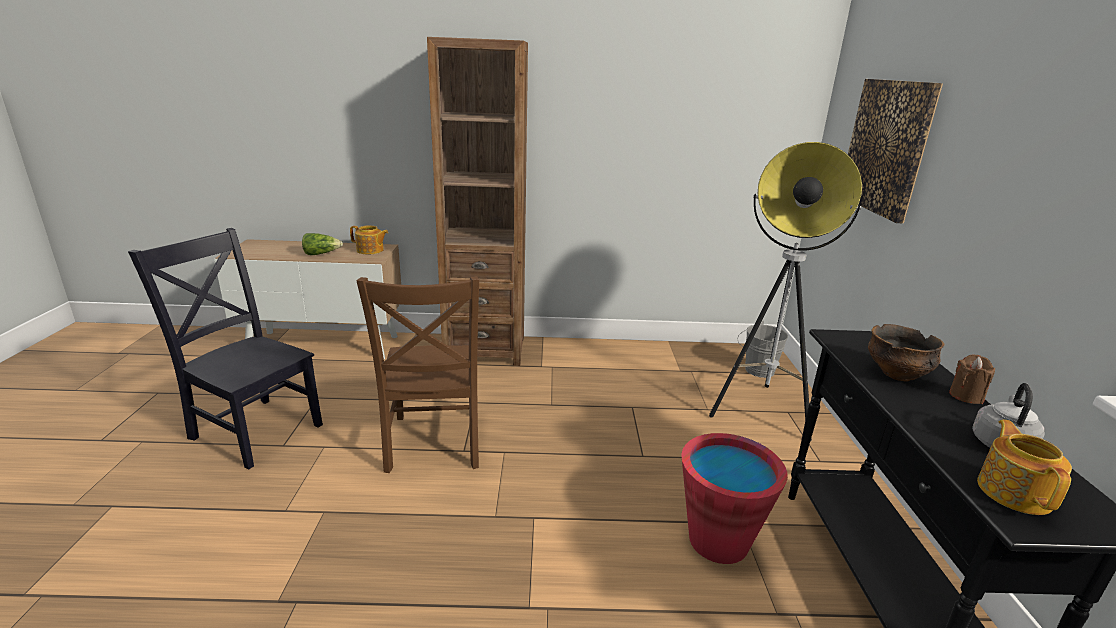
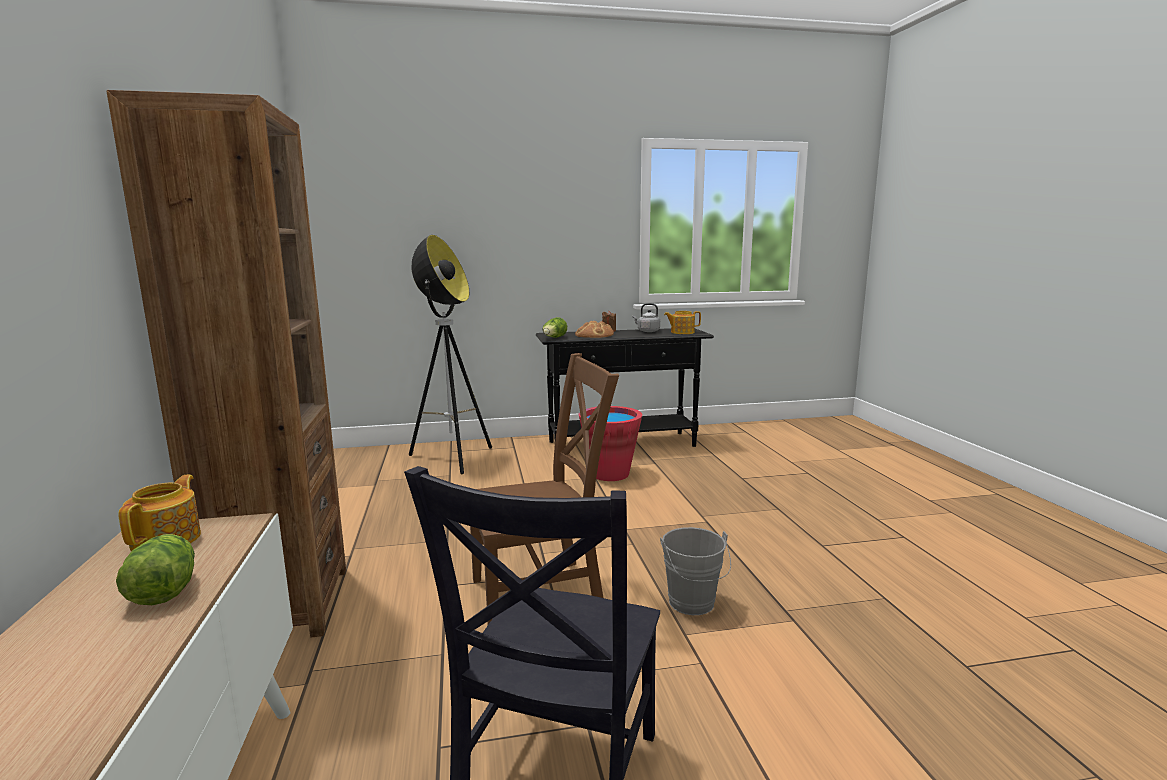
camera: 100 degrees left, 10 degrees down
grey bucket [738,321,788,378] -> grey bucket moved to [660,527,731,615]
picture [848,79,943,223] -> none
bowl [868,324,944,382] -> bread [575,321,614,338]
none -> lettuce [543,317,567,338]

